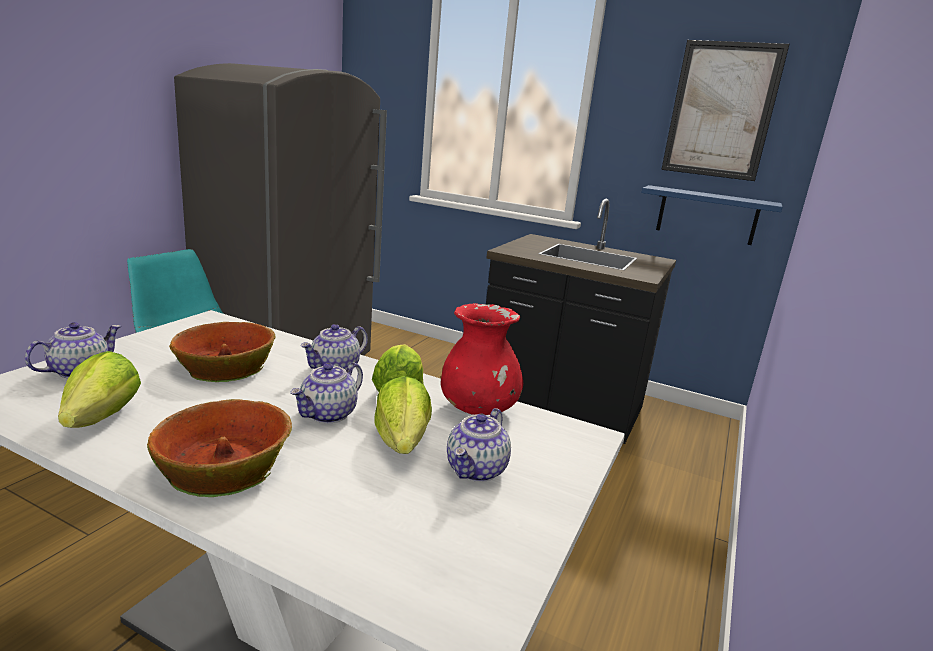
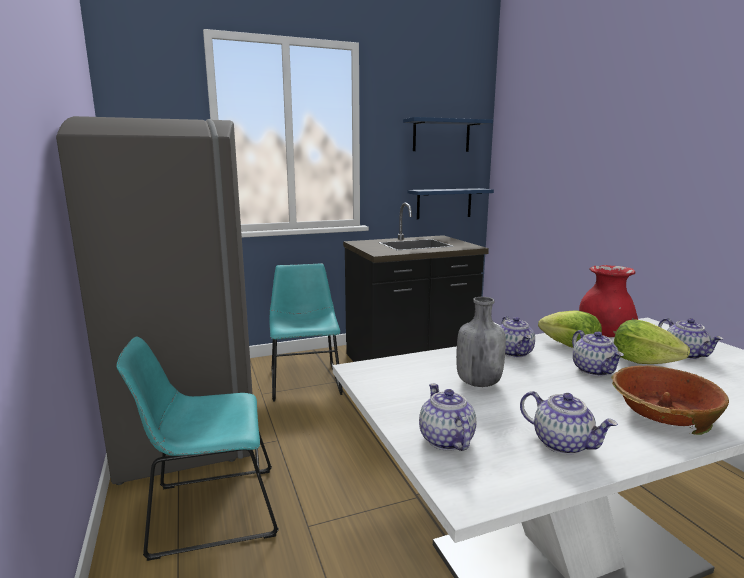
camera: 45 degrees left, 5 degrees down
lettuce [58,351,141,428] -> teapot [520,391,618,455]
bowl [169,322,276,382] -> grey bottle [456,297,506,387]
picture [661,40,789,181] -> blue shelf [403,117,493,152]
none -> turquoise chair [269,263,343,402]

